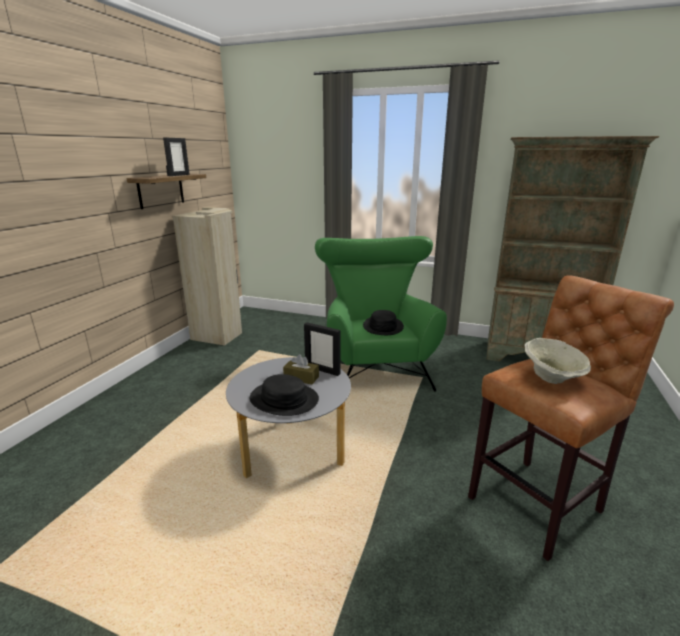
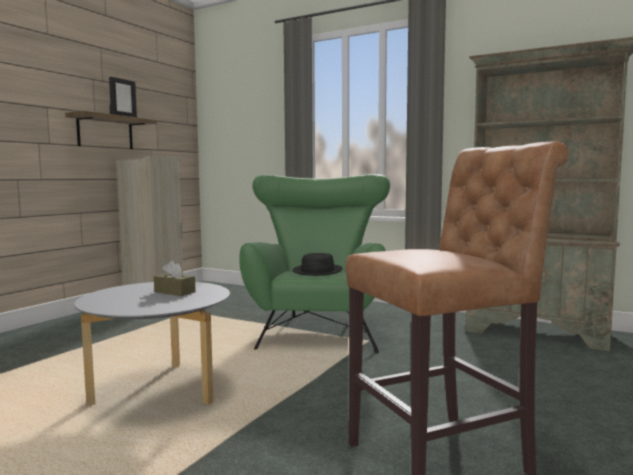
camera: 10 degrees right, 15 degrees down
black hat [250,374,319,416] -> none
picture frame [304,322,340,376] -> none
beige bowl [525,338,591,384] -> none

